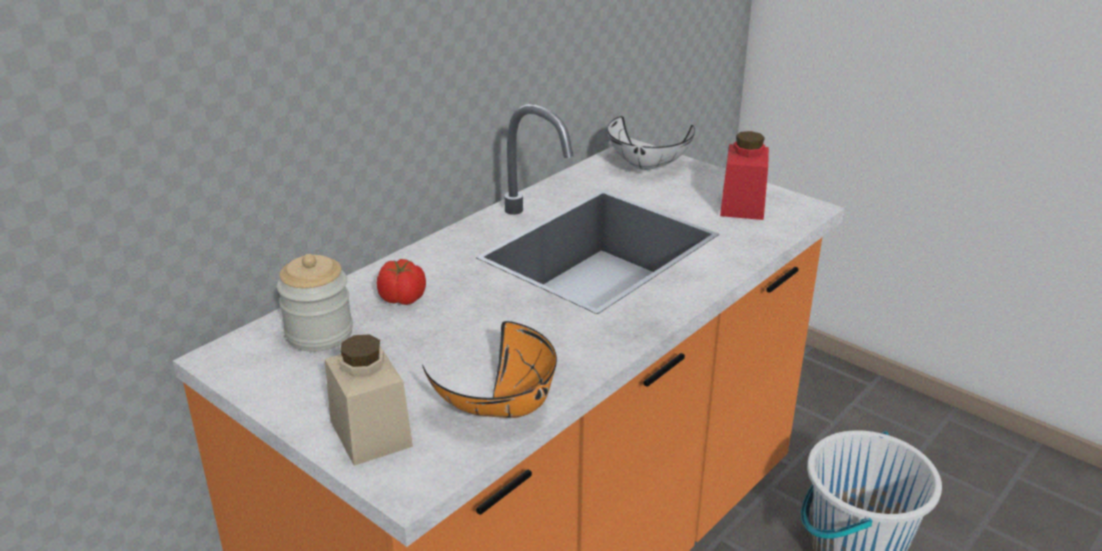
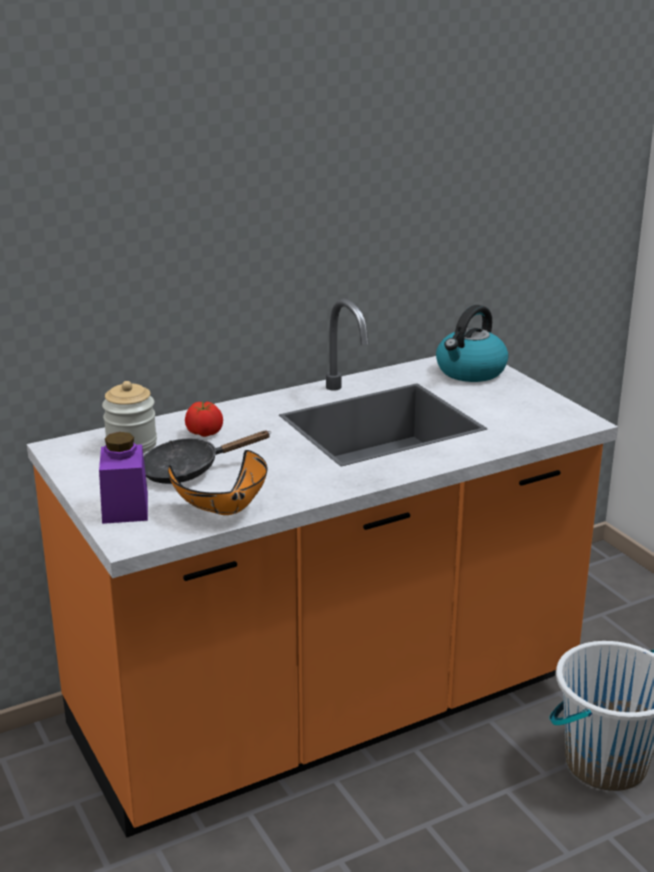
camera: 20 degrees right, 5 degrees down
beige jar [325,334,413,466] -> purple jar [99,432,148,524]
white bowl [607,116,695,170] -> kettle [436,305,508,382]
red jar [720,131,769,220] -> none
none -> black frying pan [144,430,271,484]

